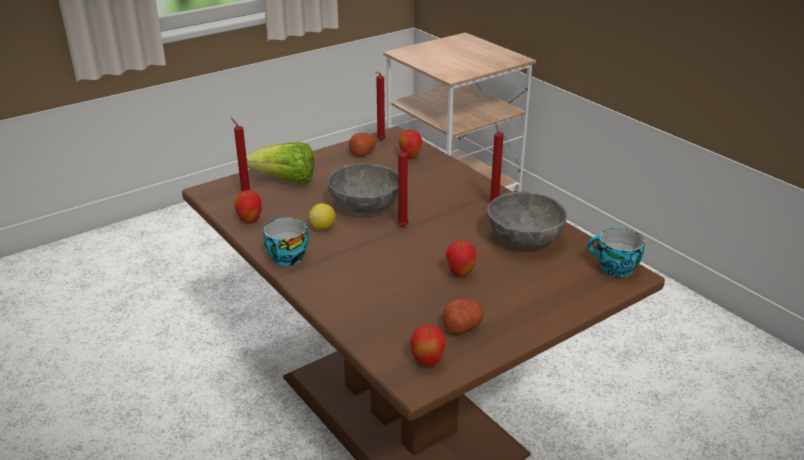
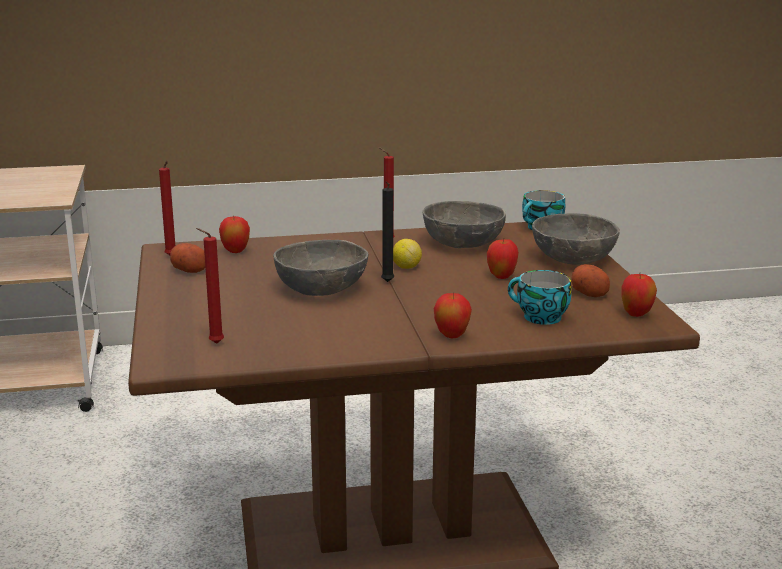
camera: 65 degrees left, 10 degrees down
apple [234,190,262,224] -> apple moved to [434,293,472,338]
lettuce [246,142,314,184] -> none
cup [263,218,309,266] -> cup moved to [508,270,572,325]
lemon [309,203,336,230] -> lemon moved to [393,239,422,269]
red candle [393,146,408,227] -> black candle [381,181,394,282]
none -> grey bowl [532,213,620,265]

